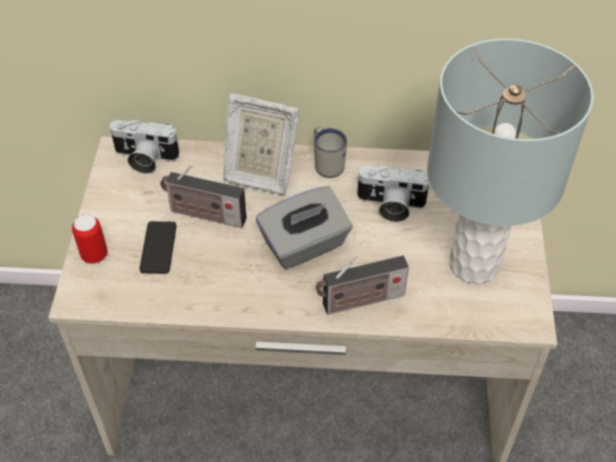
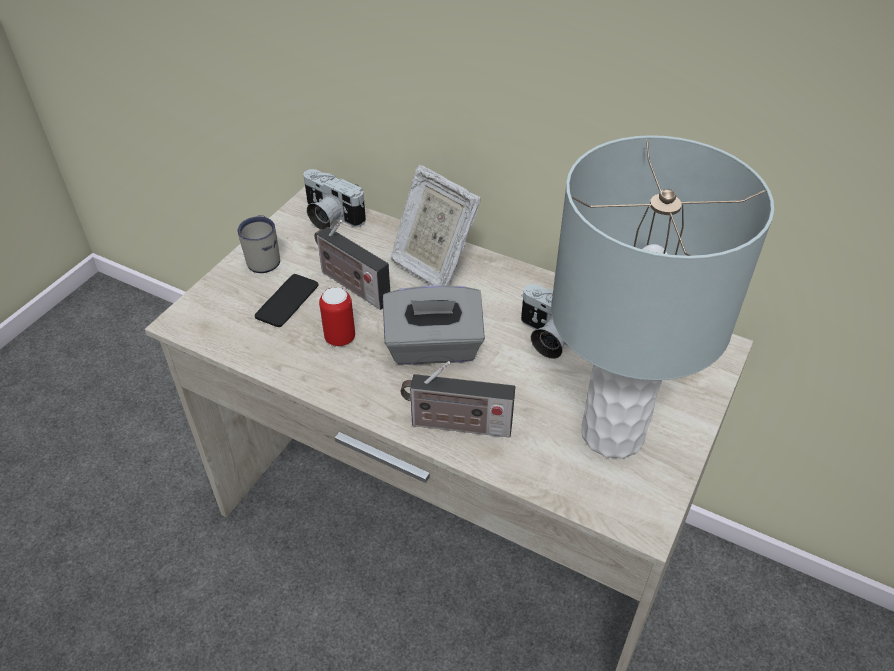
camera: 25 degrees right, 5 degrees down
can [72,214,108,264] -> can moved to [319,287,355,347]
white mug [314,127,347,178] -> white mug moved to [237,215,280,273]

